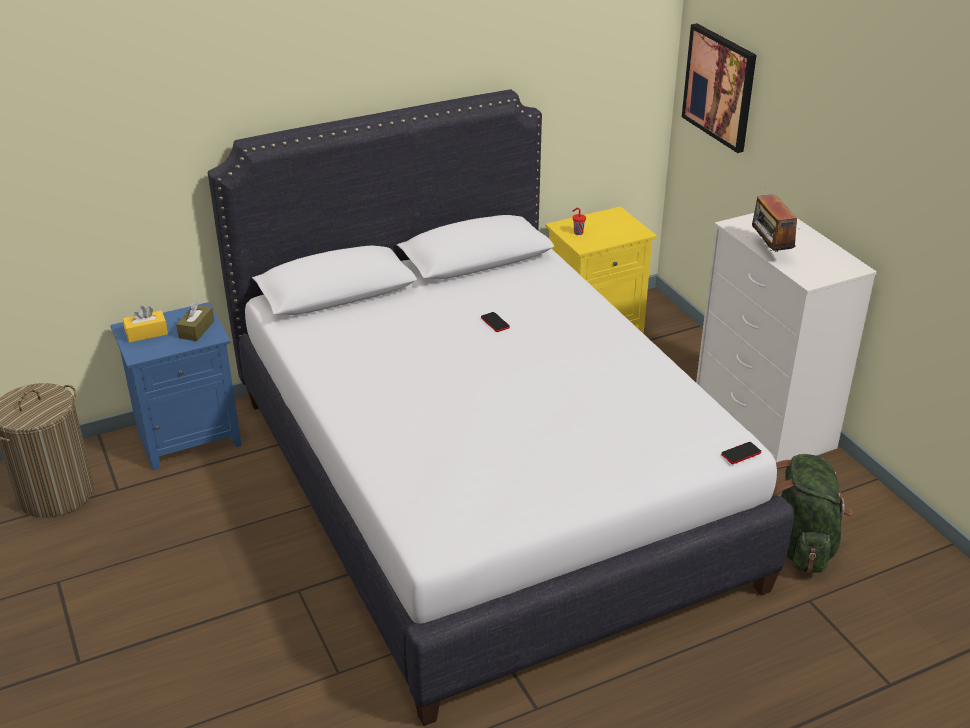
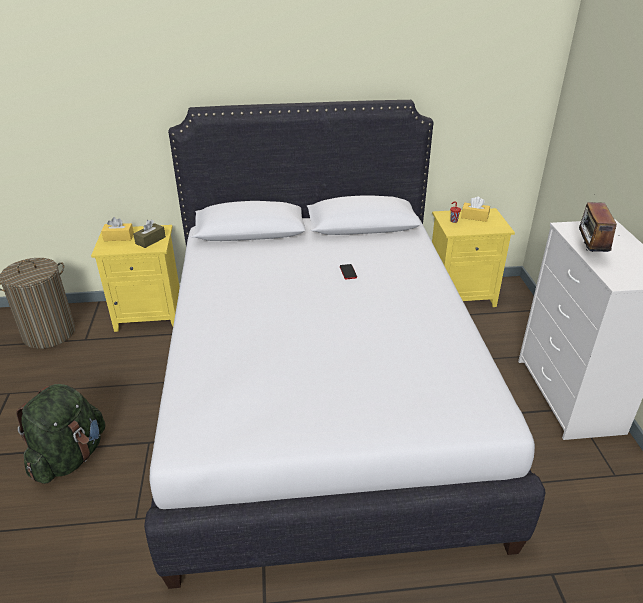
camera: 20 degrees right, 0 degrees up
blue nightstand [111,302,242,470] -> yellow nightstand [91,225,180,332]
picture [682,23,756,153] -> none
phone [721,442,761,464] -> none
green backpack [773,454,853,573] -> green backpack moved to [16,384,106,484]
none -> yellow tissue box [461,197,490,222]

